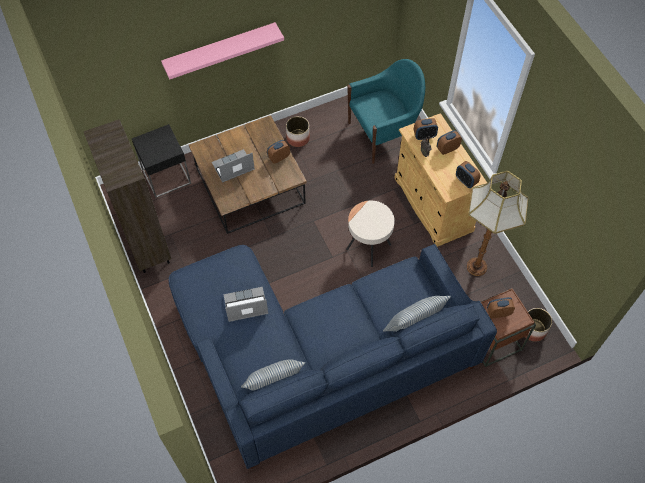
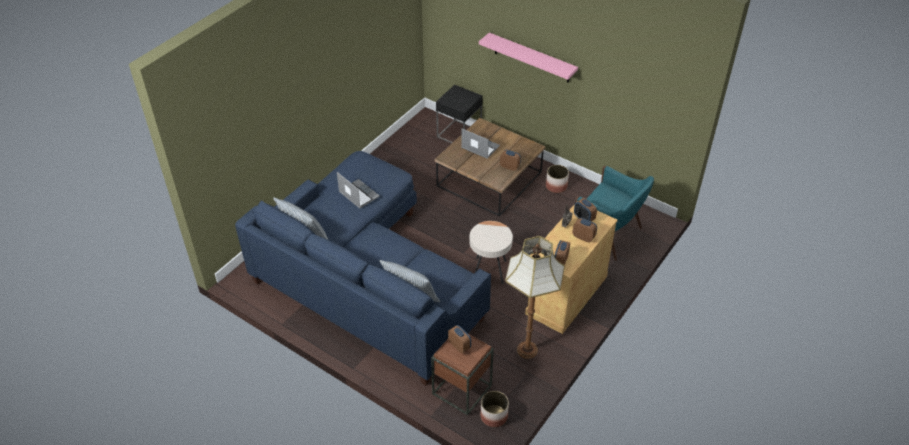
camera: 60 degrees right, 15 degrees down
brown bookcase [84,119,171,273] -> none

